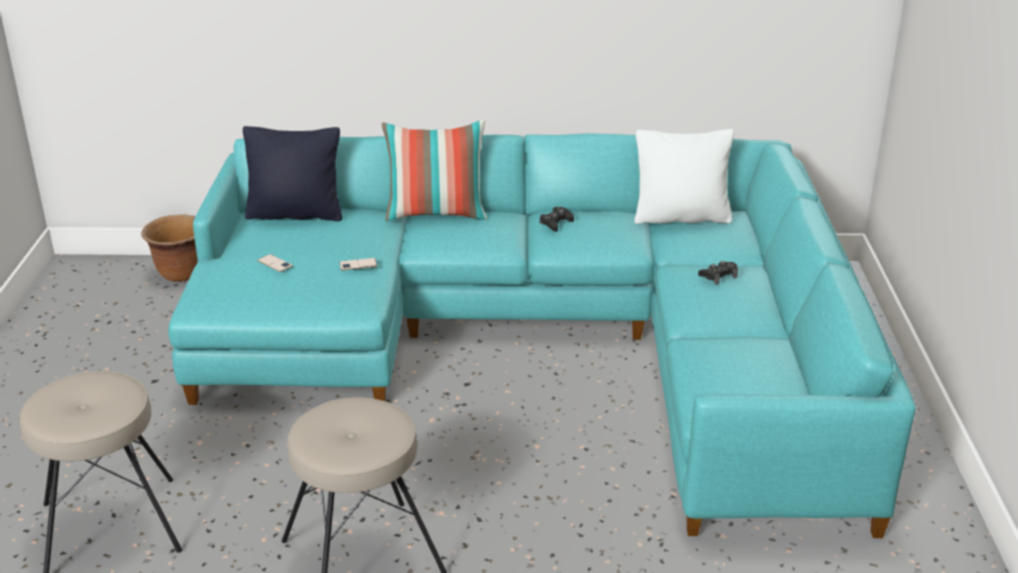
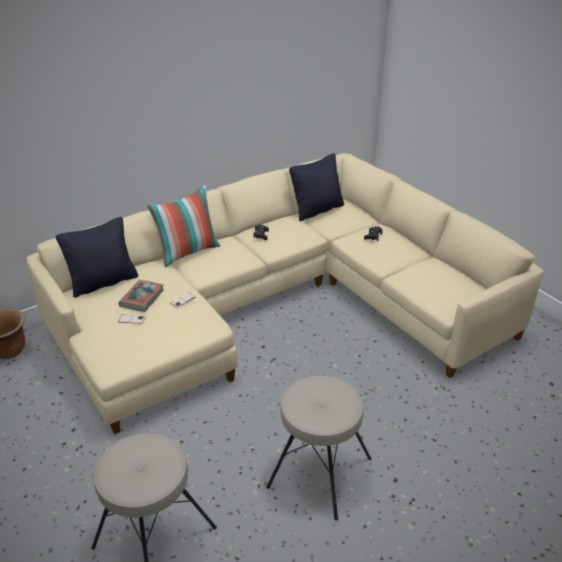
camera: 35 degrees left, 5 degrees up
turquoise sofa [168,133,916,538] -> beige sofa [26,153,544,434]
white pillow [634,129,734,224] -> black pillow [289,153,344,221]
none -> book [118,280,164,312]

